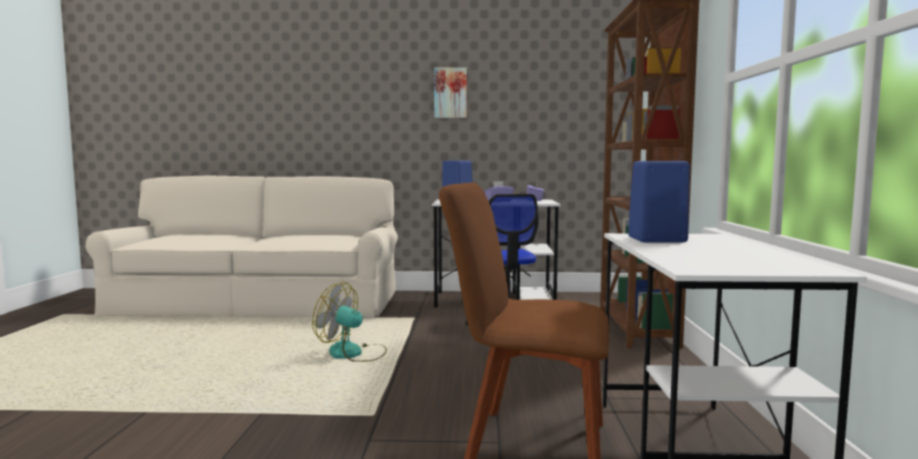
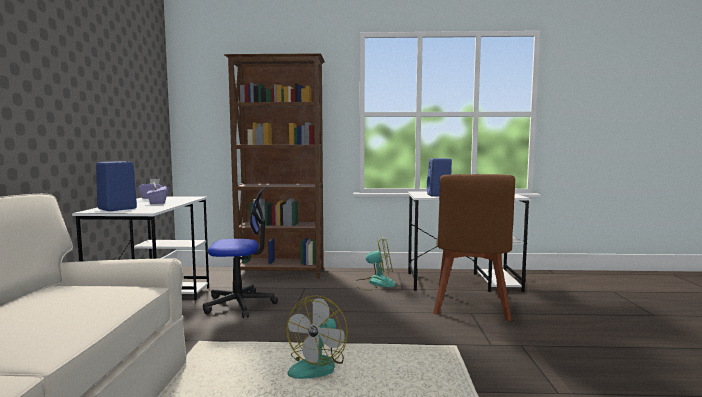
camera: 90 degrees left, 0 degrees up
picture [434,67,467,118] -> none
none -> fan [354,236,396,291]

